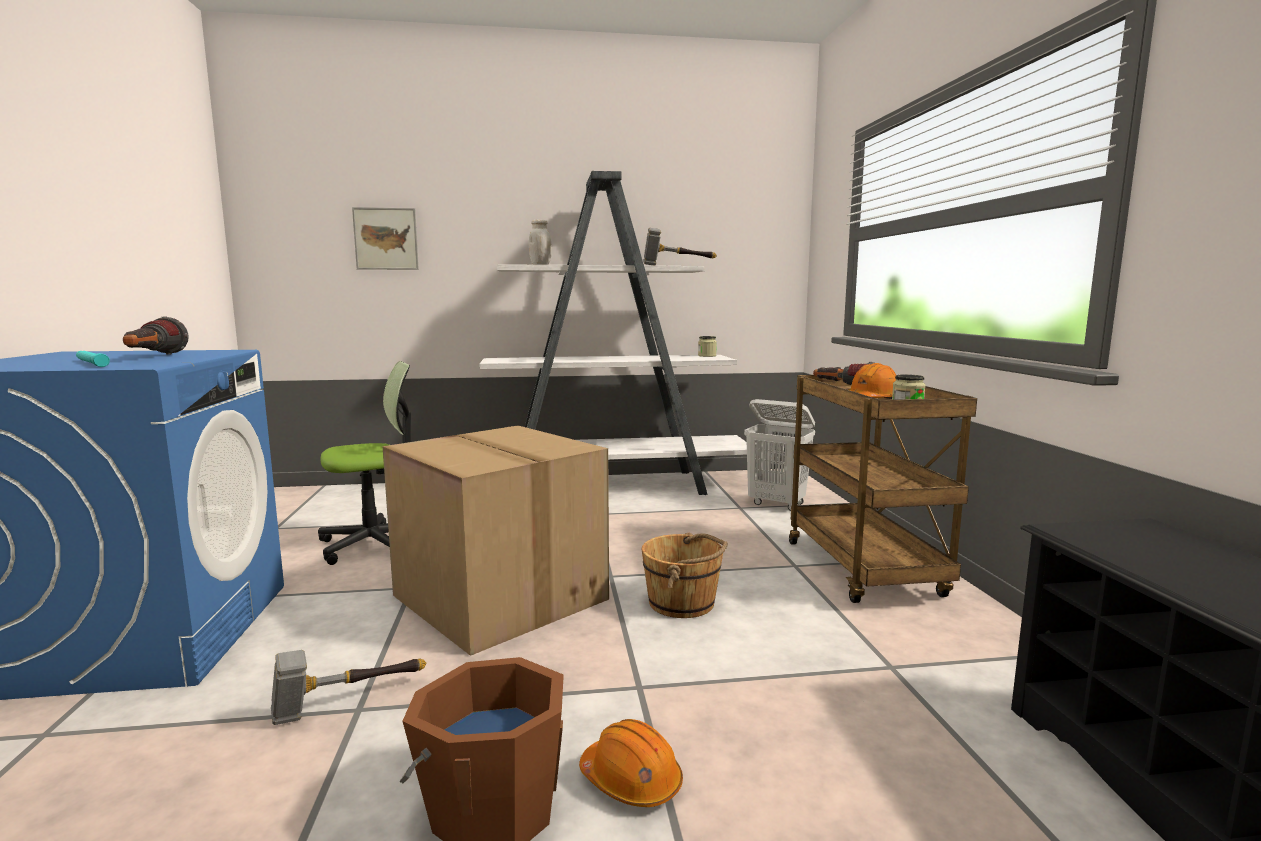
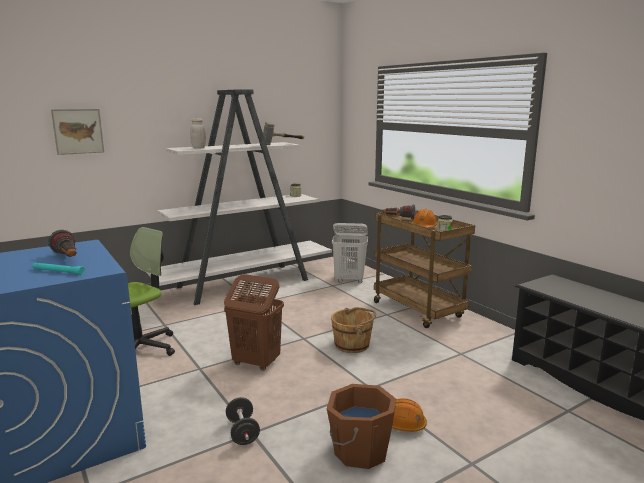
camera: 25 degrees left, 5 degrees up
hammer [271,650,426,725] -> black dumbbell [226,397,260,445]
cardboard box [382,425,609,656] -> brown laundry basket [224,274,284,371]

